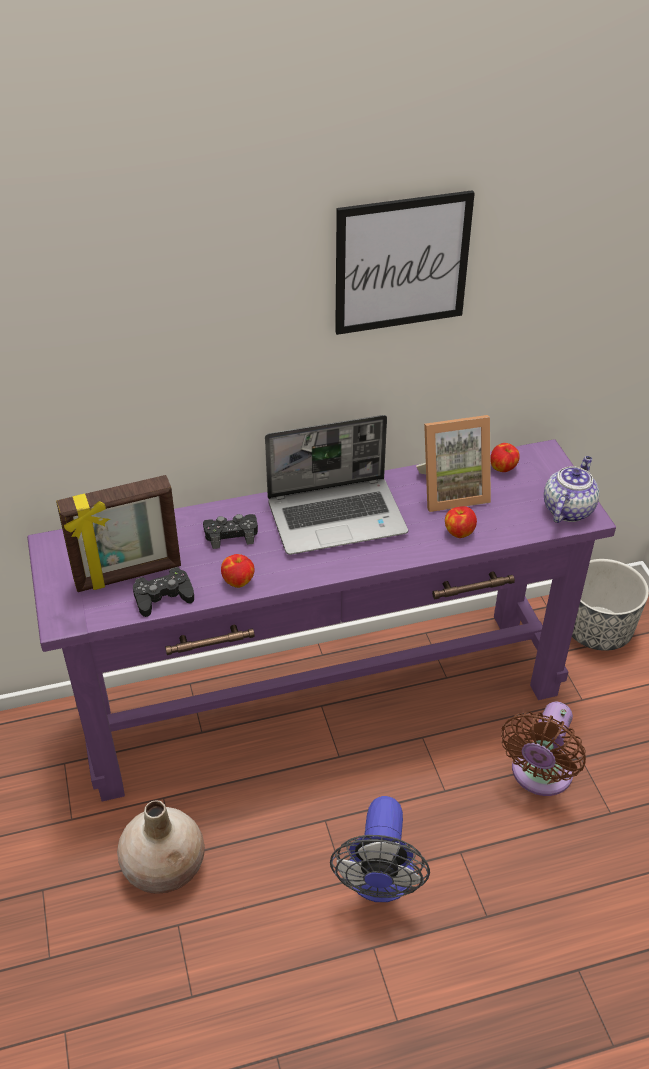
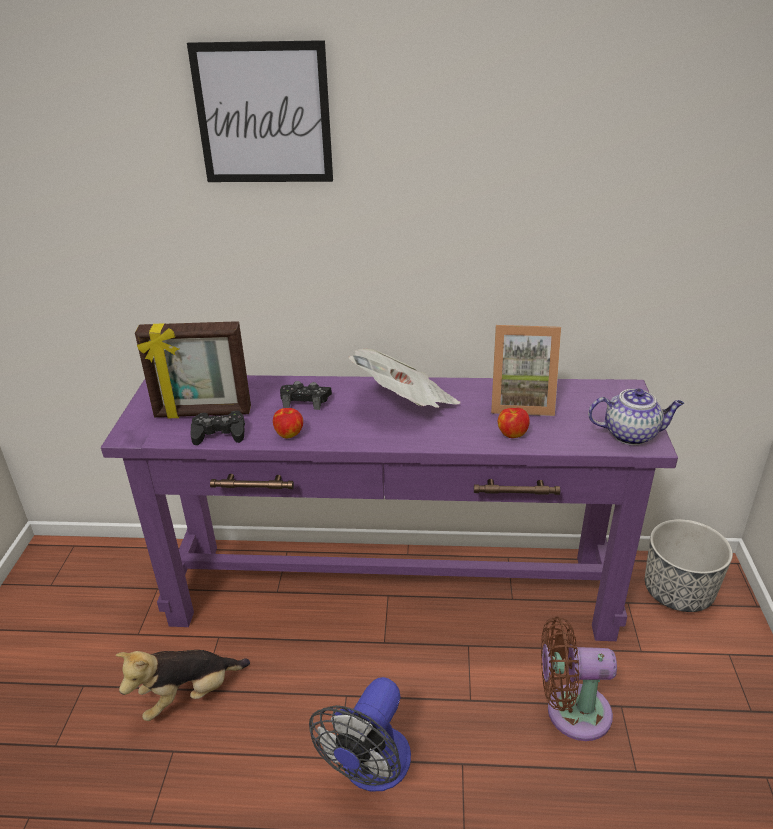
camera: 20 degrees right, 10 degrees down
beige vase [117,800,205,894] -> plush toy [116,650,250,721]
laptop [265,415,408,555] -> newspaper [348,349,460,408]
picture [335,190,475,335] -> picture moved to [187,40,333,182]
apple [490,443,520,472] -> none
brown fan [501,702,586,796] -> brown fan turned 45 degrees clockwise [541,617,617,741]
teapot [544,456,599,523] -> teapot turned 45 degrees clockwise [588,389,684,445]

